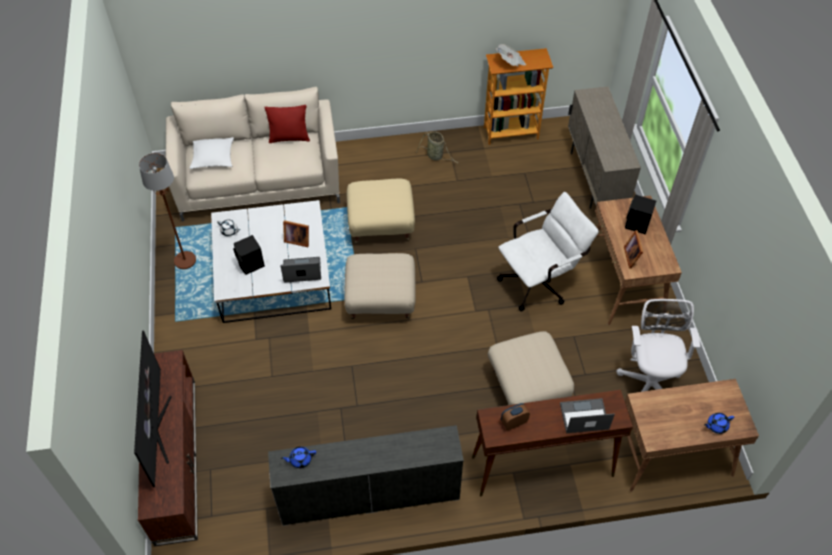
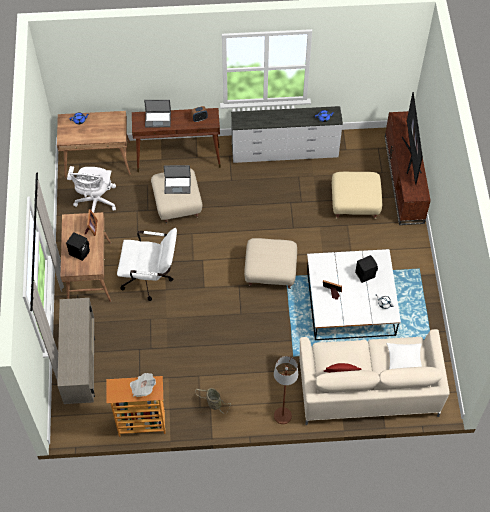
camera: 175 degrees left, 5 degrees up
brown floor lamp [139,153,196,269] -> brown floor lamp moved to [274,356,298,424]
laptop [281,257,321,283] -> laptop moved to [164,165,191,194]
beige ottoman [347,179,415,243] -> beige ottoman moved to [332,172,382,219]
white office chair [497,192,599,312] -> white office chair turned 150 degrees counterclockwise [117,228,177,301]

